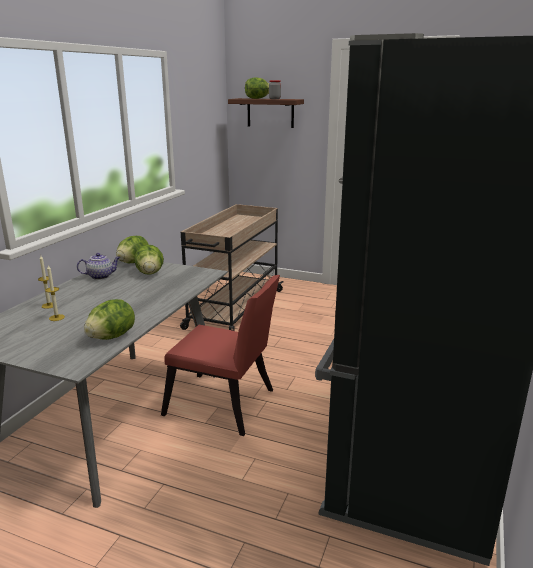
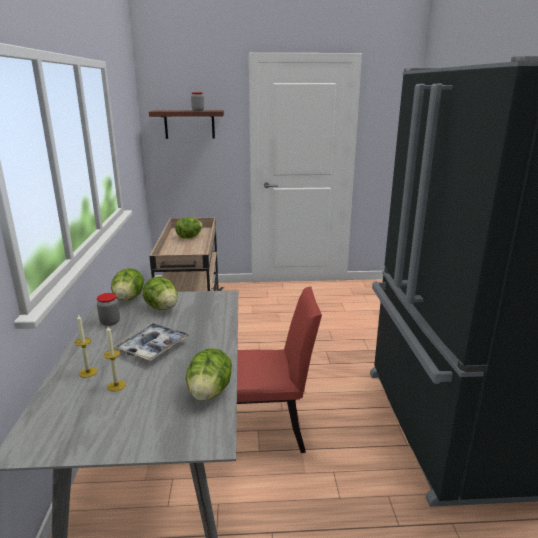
camera: 25 degrees left, 0 degrees up
teapot [77,253,120,280] -> jar [97,293,120,326]
lettuce [245,77,269,99] -> lettuce moved to [175,217,203,239]
none -> tray [113,323,190,361]

